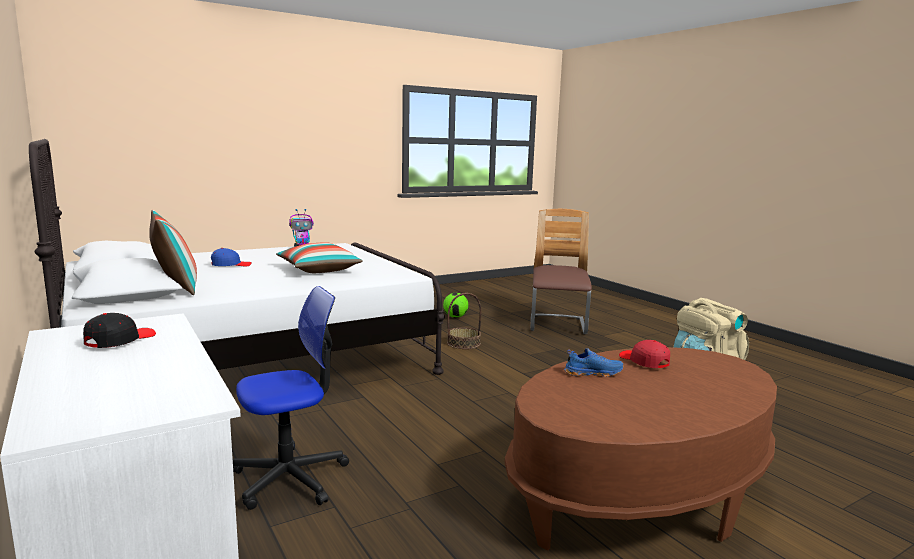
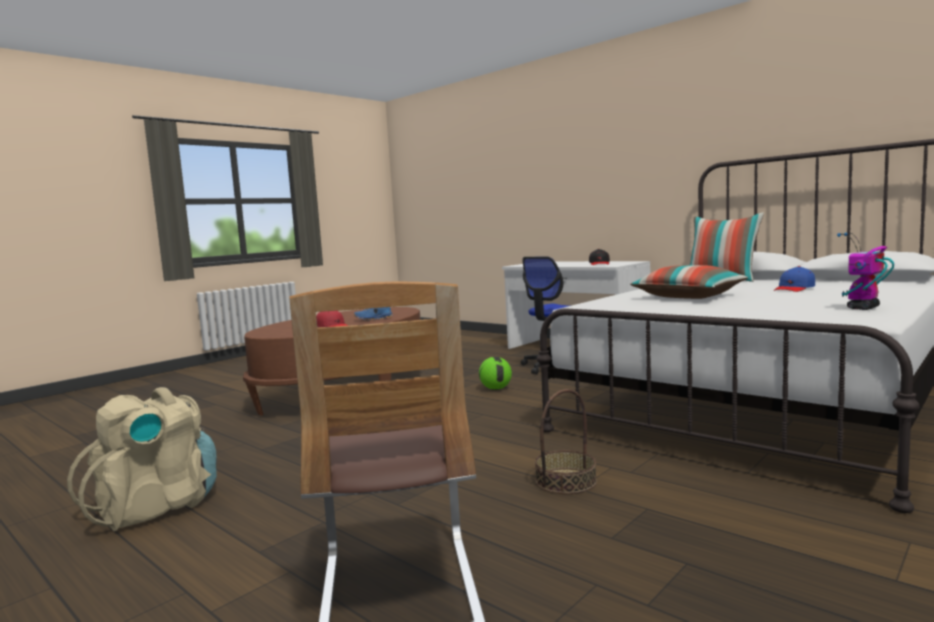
camera: 165 degrees right, 5 degrees down
football [443,293,468,318] -> football moved to [479,357,512,390]

